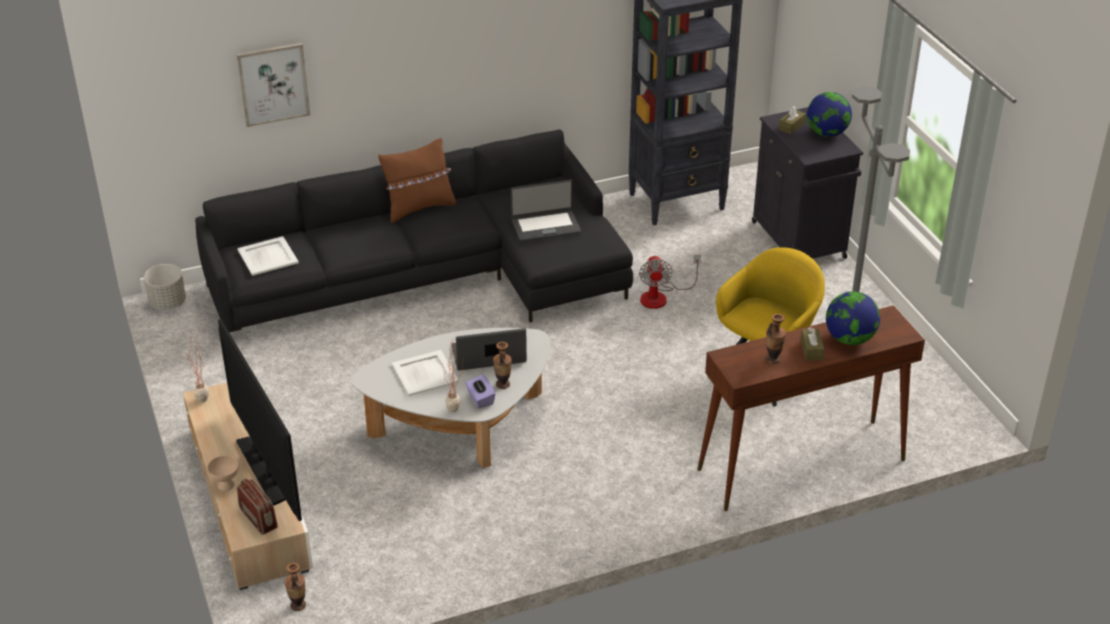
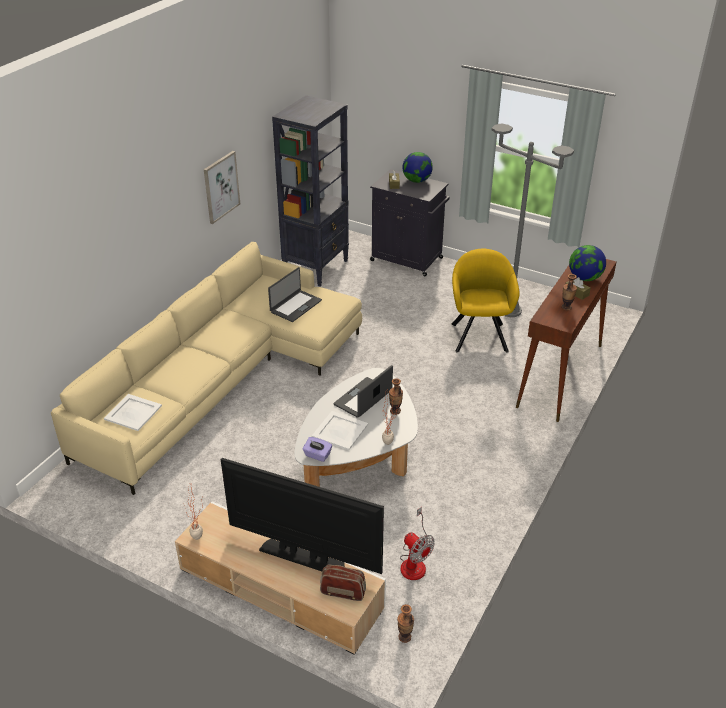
camera: 40 degrees left, 0 degrees up
grey planter [144,264,186,310] -> none
black sofa [195,129,633,333] -> beige sofa [51,242,362,495]
beige bowl [207,456,239,491] -> none
picture [237,43,310,127] -> picture moved to [204,151,240,224]
brown pillow [378,138,456,223] -> none
purple tissue box [465,374,495,408] -> purple tissue box moved to [302,437,332,462]
fan [639,255,701,309] -> fan moved to [400,507,435,580]

